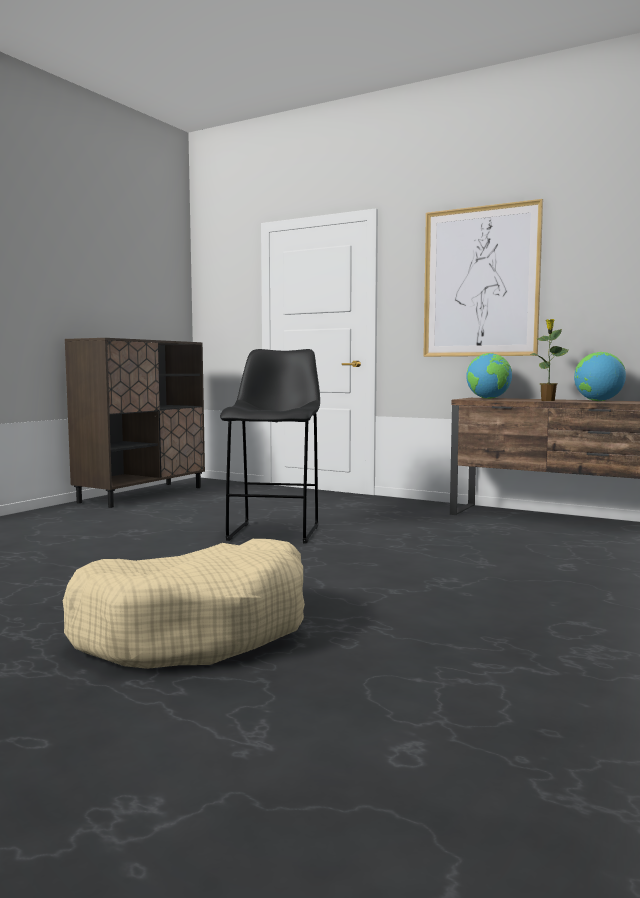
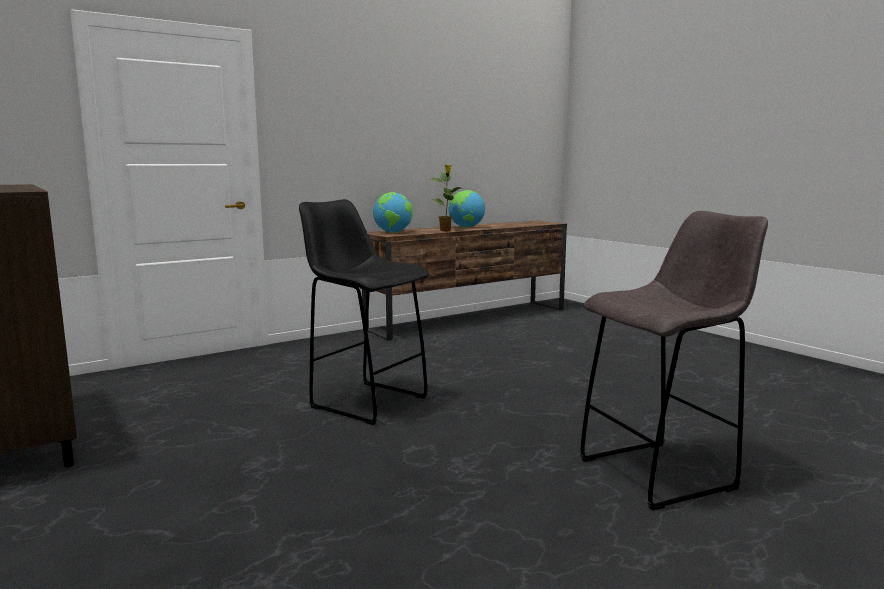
camera: 65 degrees left, 5 degrees up
beige dog bed [63,539,305,669] -> grey stool [580,211,768,511]
picture [423,199,543,357] -> none

